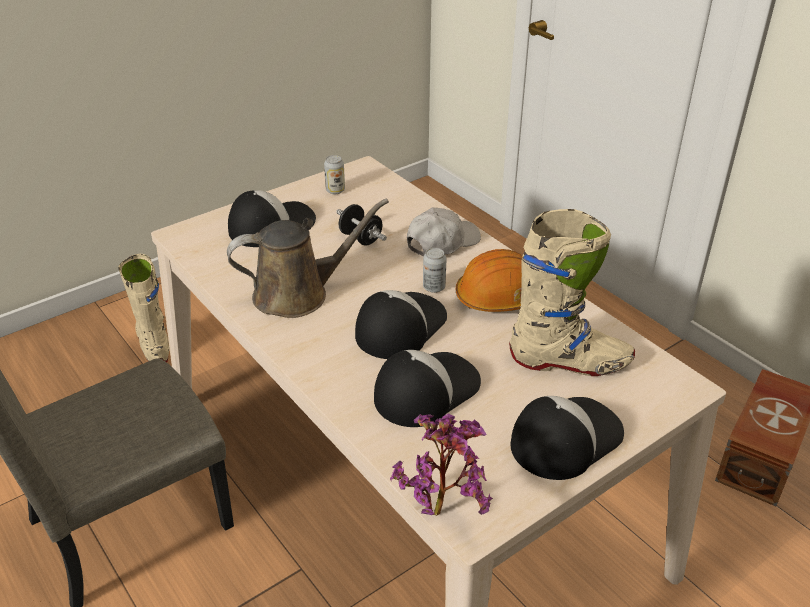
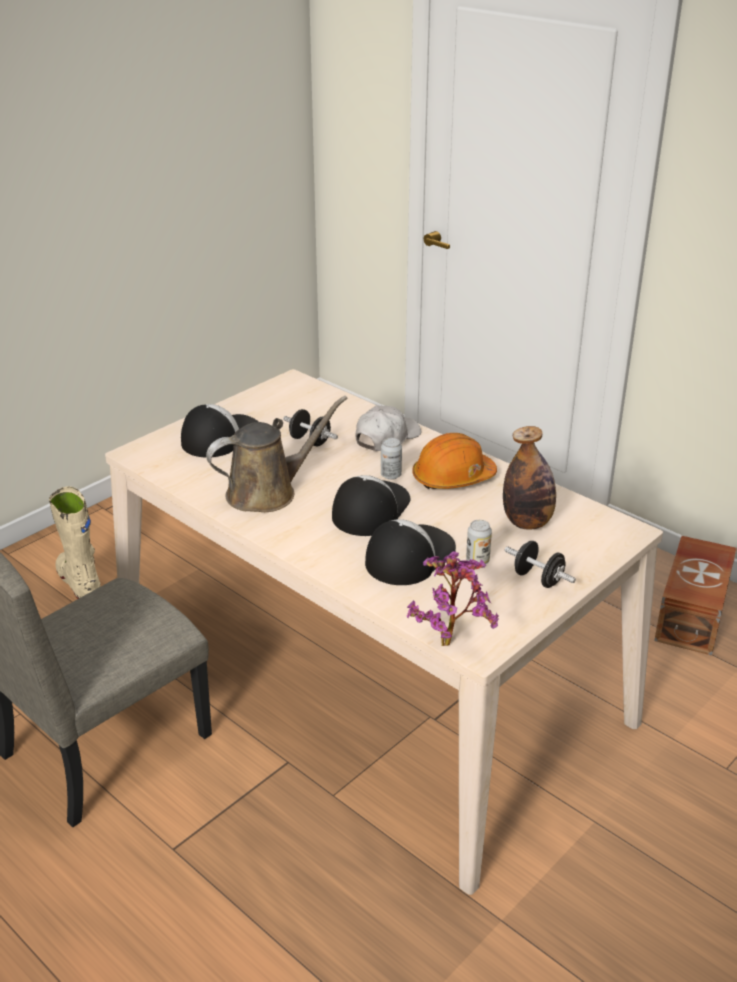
camera: 10 degrees left, 5 degrees down
can [324,155,345,194] -> can moved to [466,520,492,564]
beige boot [509,209,635,376] -> bottle [503,426,556,530]
cap [511,396,624,480] -> black dumbbell [505,541,576,588]

